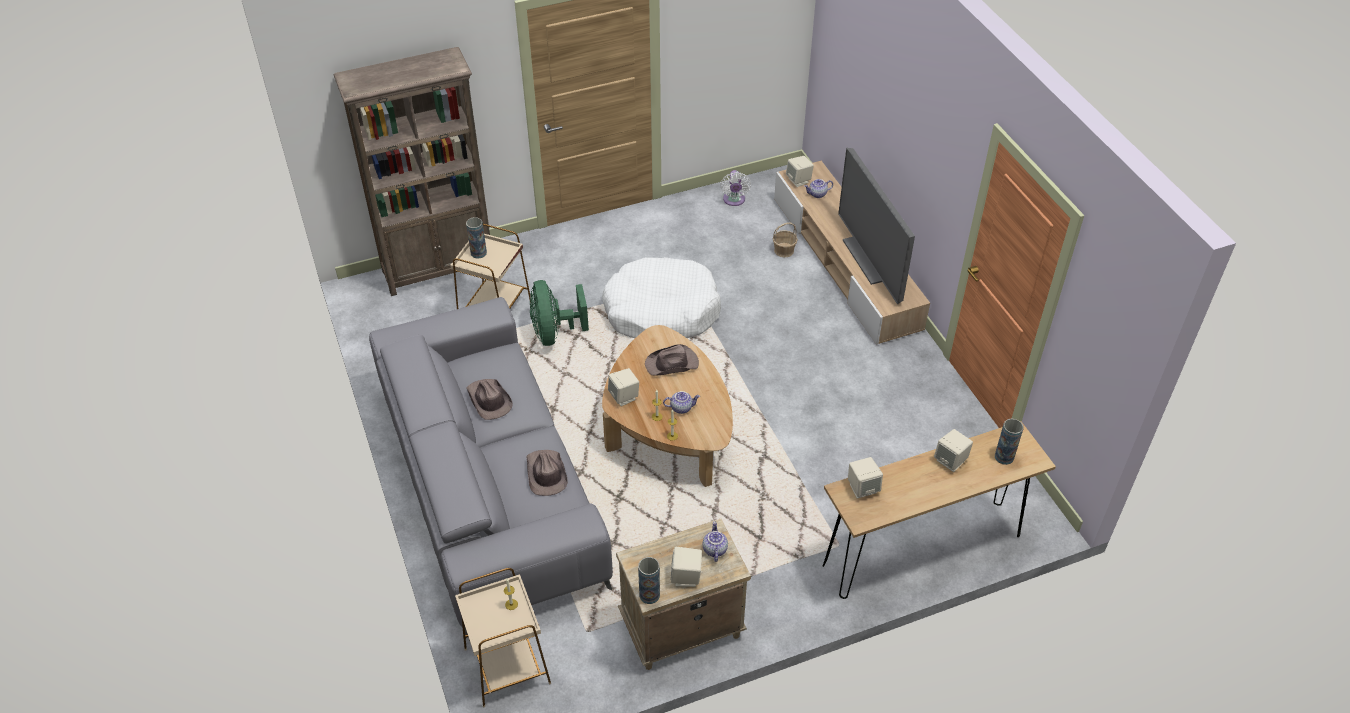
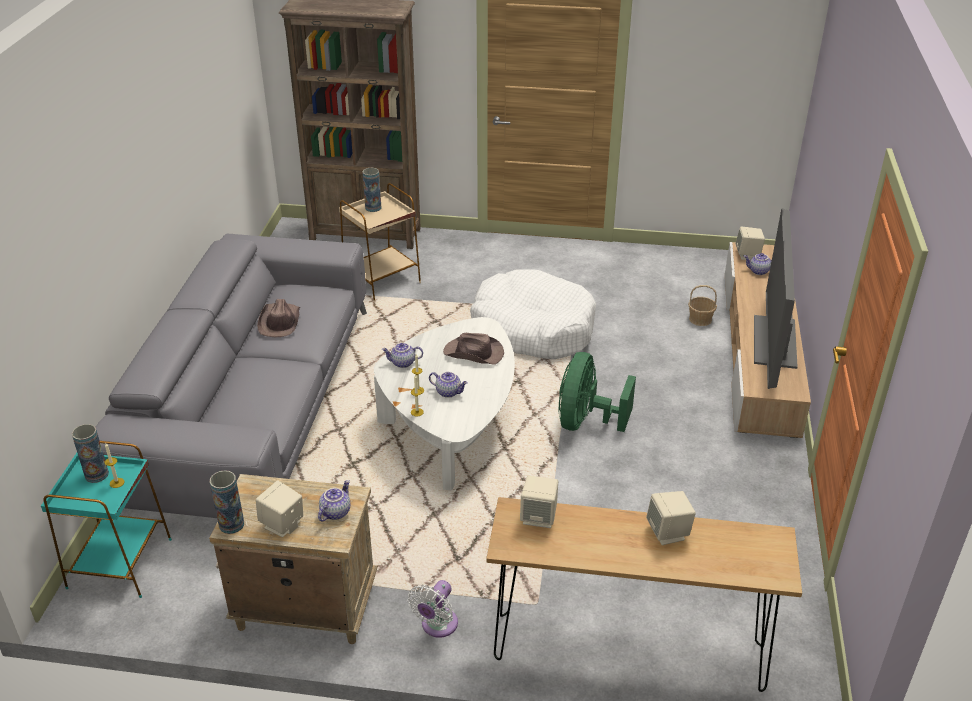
camera: 30 degrees right, 10 degrees down
beige side table [455,568,551,708] -> turquoise side table [41,441,172,598]
brown hat [527,450,568,496] -> none
green fan [530,280,589,346] -> green fan moved to [558,352,636,432]
brown coffee table [602,325,733,487] -> white coffee table [374,317,515,490]
beige speaker [608,368,639,406] -> teapot [382,343,423,368]
white fan [720,170,751,206] -> white fan moved to [408,580,458,638]
vase [995,419,1023,465] -> vase moved to [72,424,109,483]

